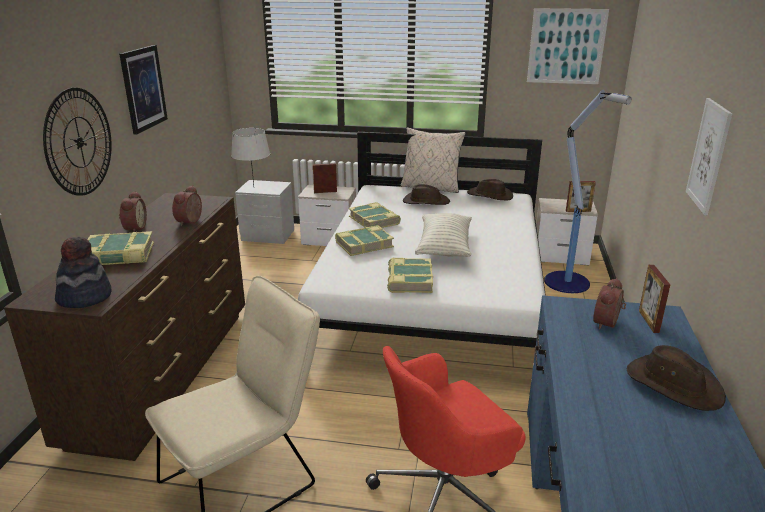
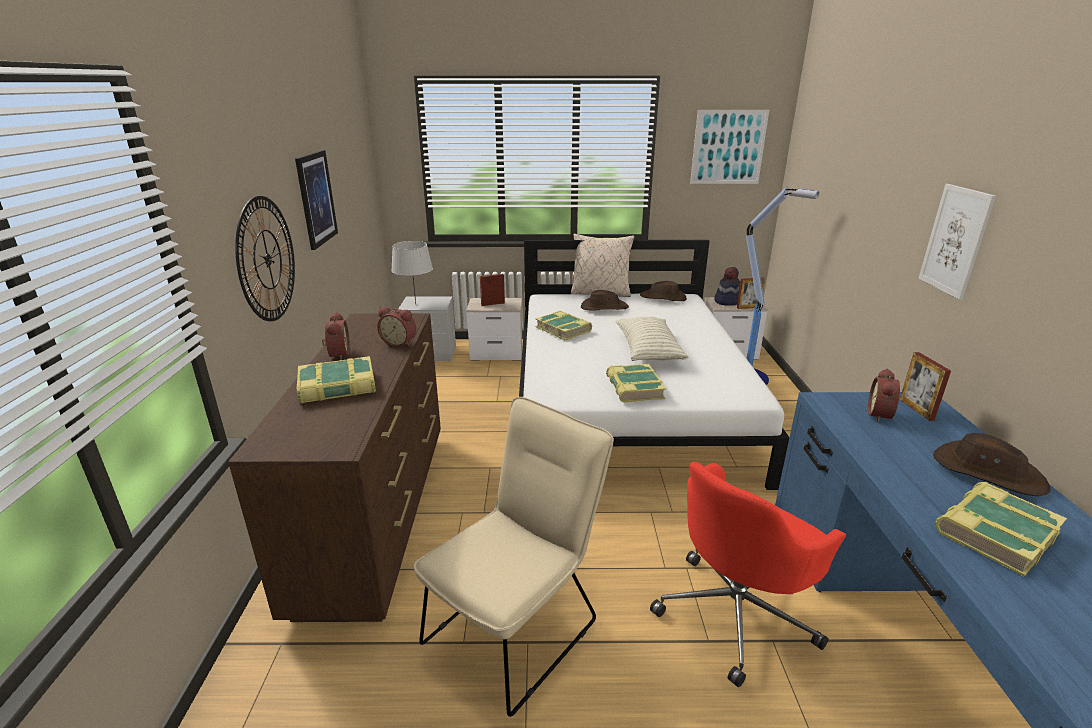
camera: 10 degrees left, 0 degrees up
hat [55,237,111,308] -> hat moved to [714,267,740,306]
alarm clock [172,185,202,226] -> alarm clock turned 75 degrees counterclockwise [377,307,416,347]
book [335,225,394,256] -> book moved to [935,482,1067,577]

